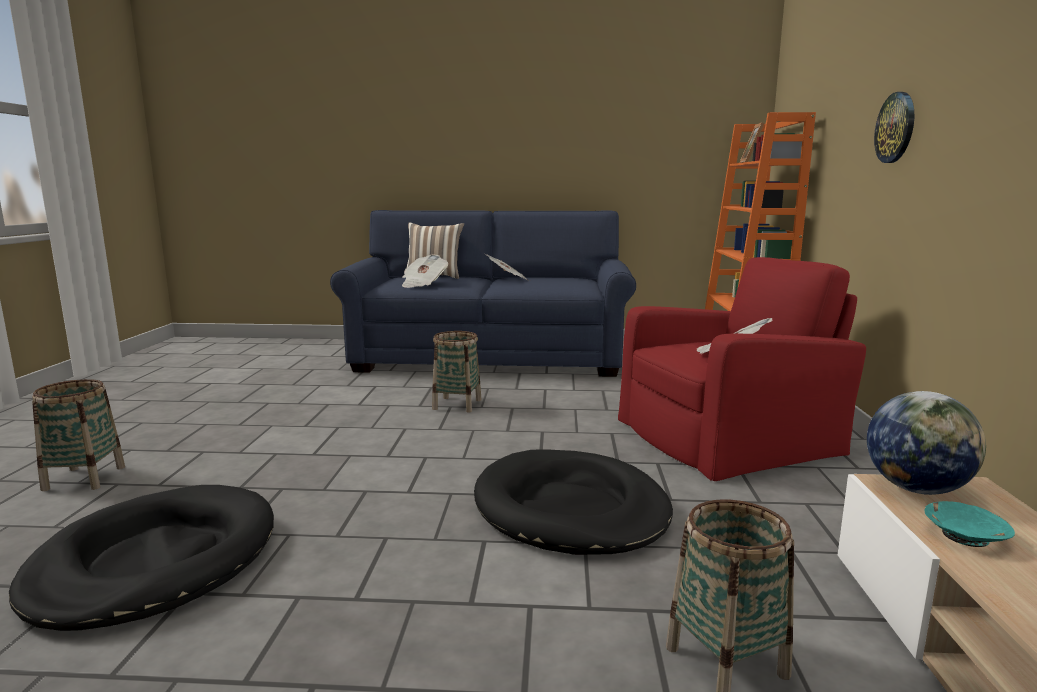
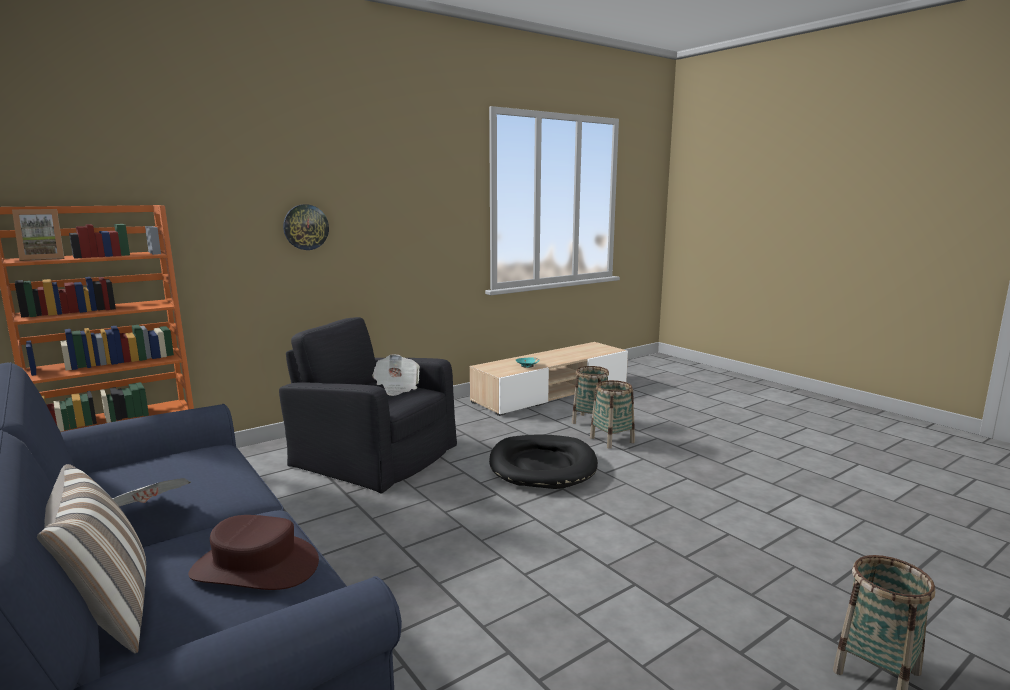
camera: 130 degrees left, 0 degrees up
black dog bed [9,485,274,631] -> none
newspaper [402,254,448,288] -> brown hat [188,515,319,590]
basket [432,331,481,413] -> basket moved to [590,380,635,449]
red armchair [618,257,866,481] -> black armchair [279,317,457,494]
globe [867,391,986,495] -> none

